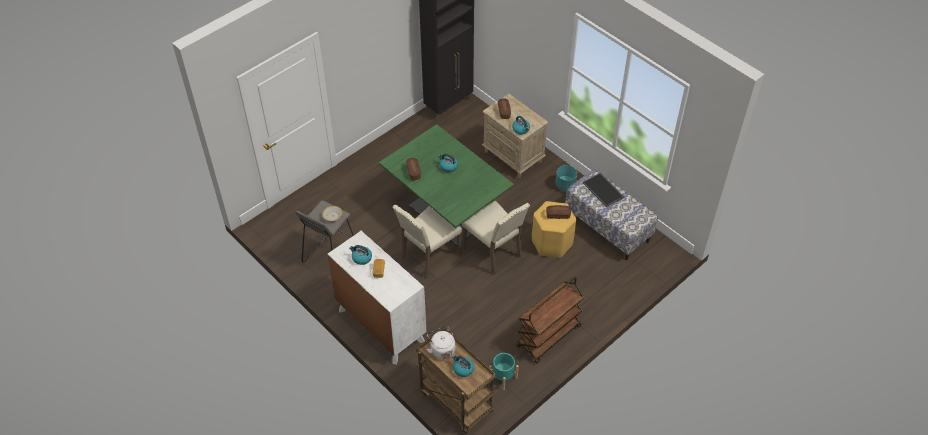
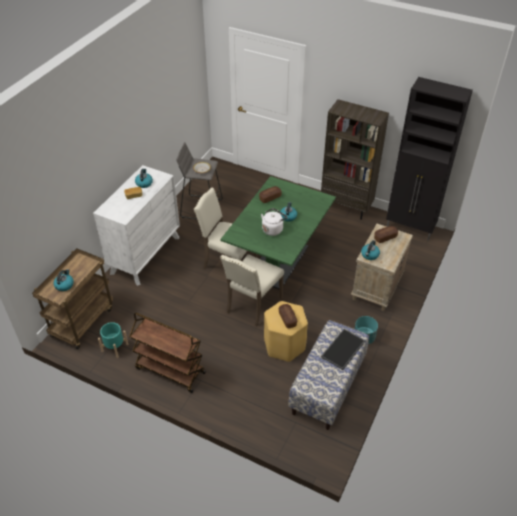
camera: 70 degrees right, 5 degrees down
white kettle [427,326,455,359] -> white kettle moved to [261,208,288,236]
none -> brown bookcase [321,99,389,220]

